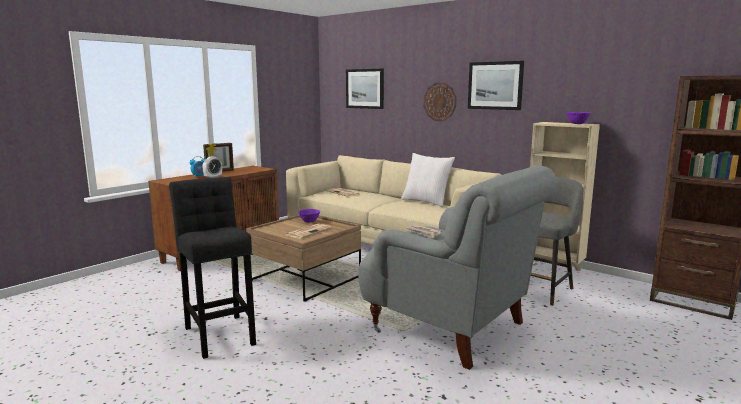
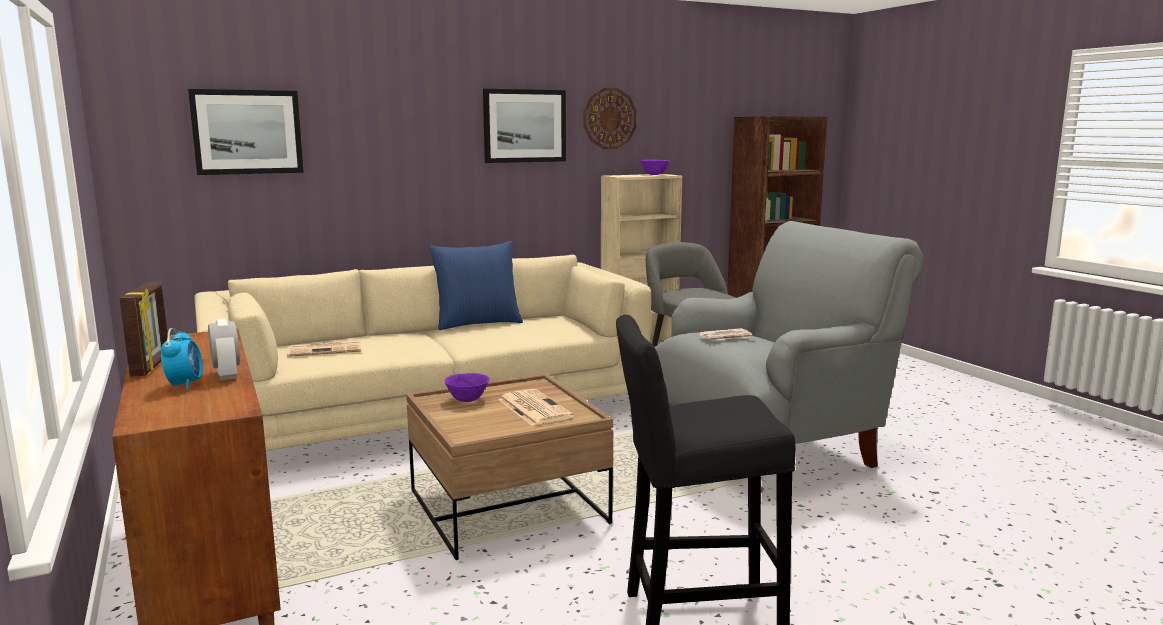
camera: 65 degrees left, 0 degrees up
white pillow [401,153,455,207] -> blue pillow [429,241,523,330]
wall clock [423,83,456,121] -> wall clock moved to [584,88,637,149]

